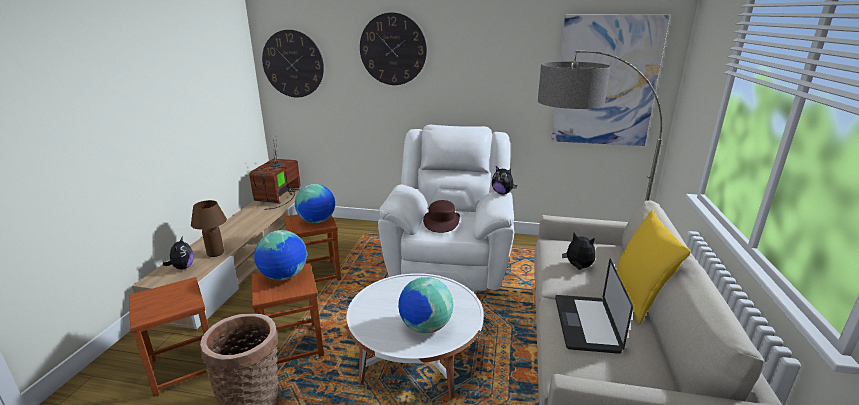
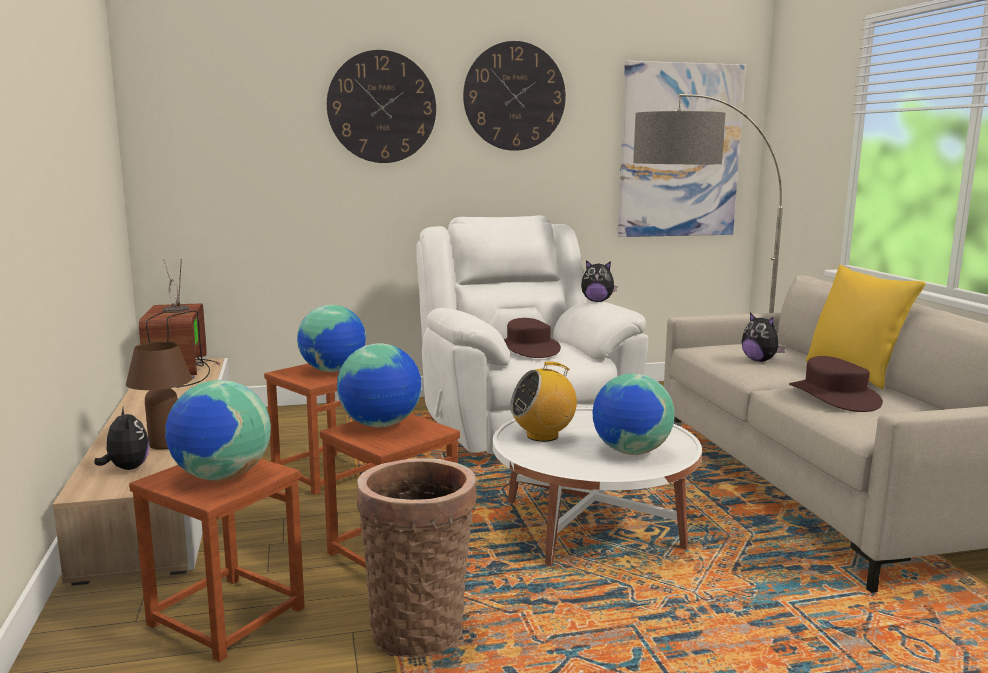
camera: 25 degrees left, 10 degrees down
wall clock [262,30,324,97] -> wall clock moved to [463,41,566,151]
laptop [555,259,633,354] -> brown hat [789,356,883,412]
plush toy [562,233,595,270] -> plush toy turned 135 degrees counterclockwise [742,312,786,362]
none -> globe [165,380,271,481]
none -> radio [510,362,577,442]

